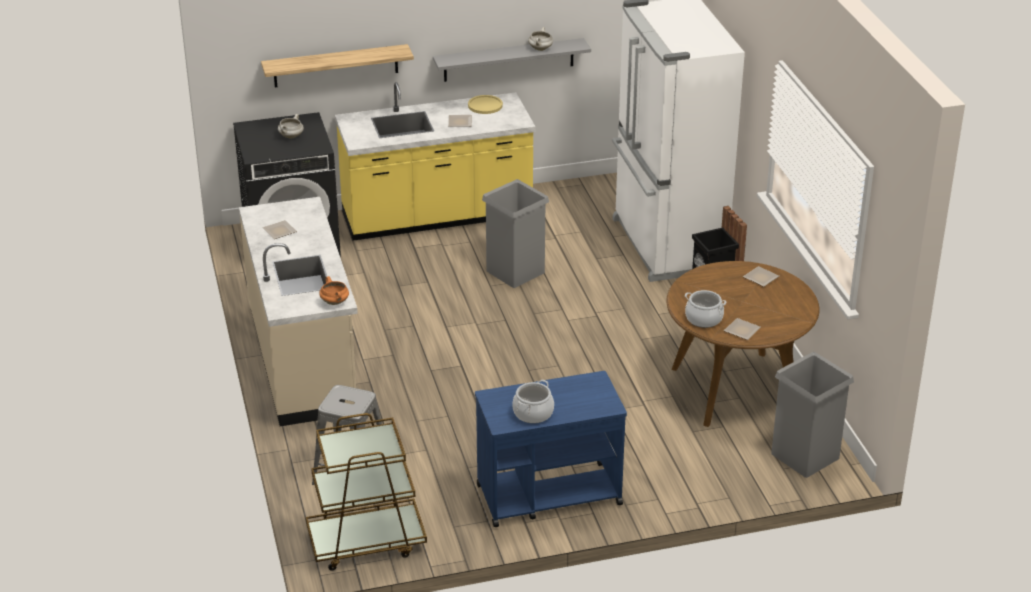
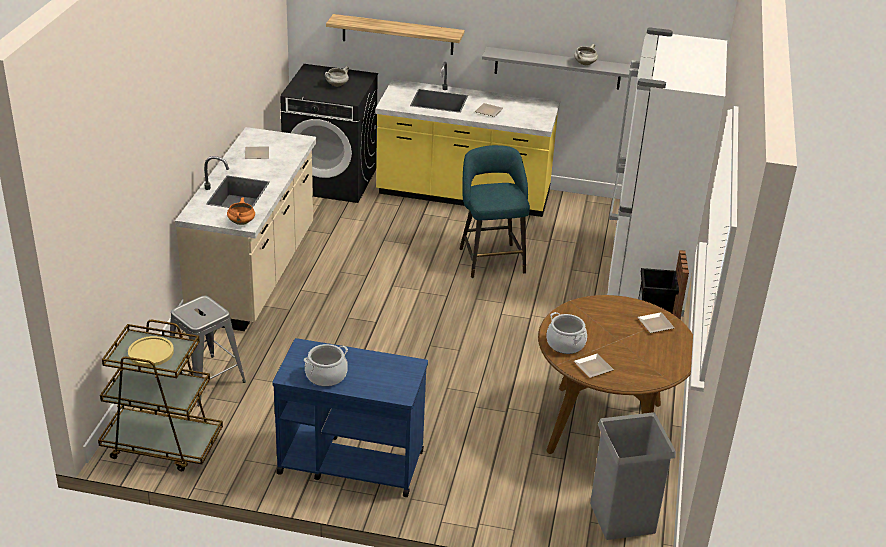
camera: 25 degrees right, 0 degrees up
yellow plate [468,95,503,114] -> yellow plate moved to [128,336,174,367]
grey trash can [482,179,549,288] -> turquoise stool [460,145,530,278]

